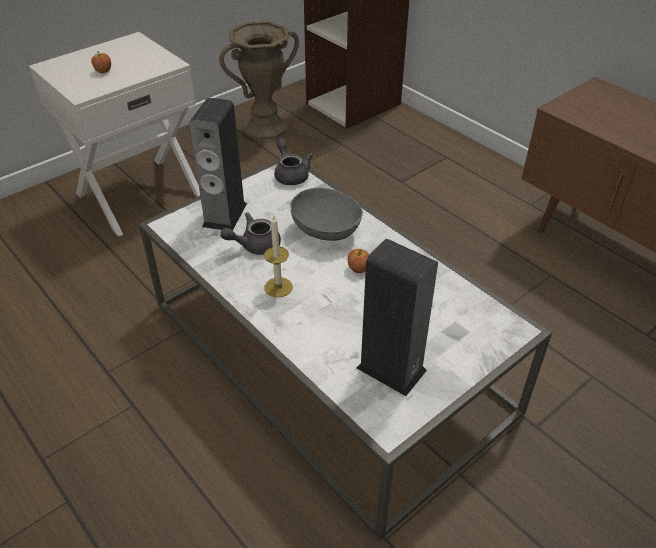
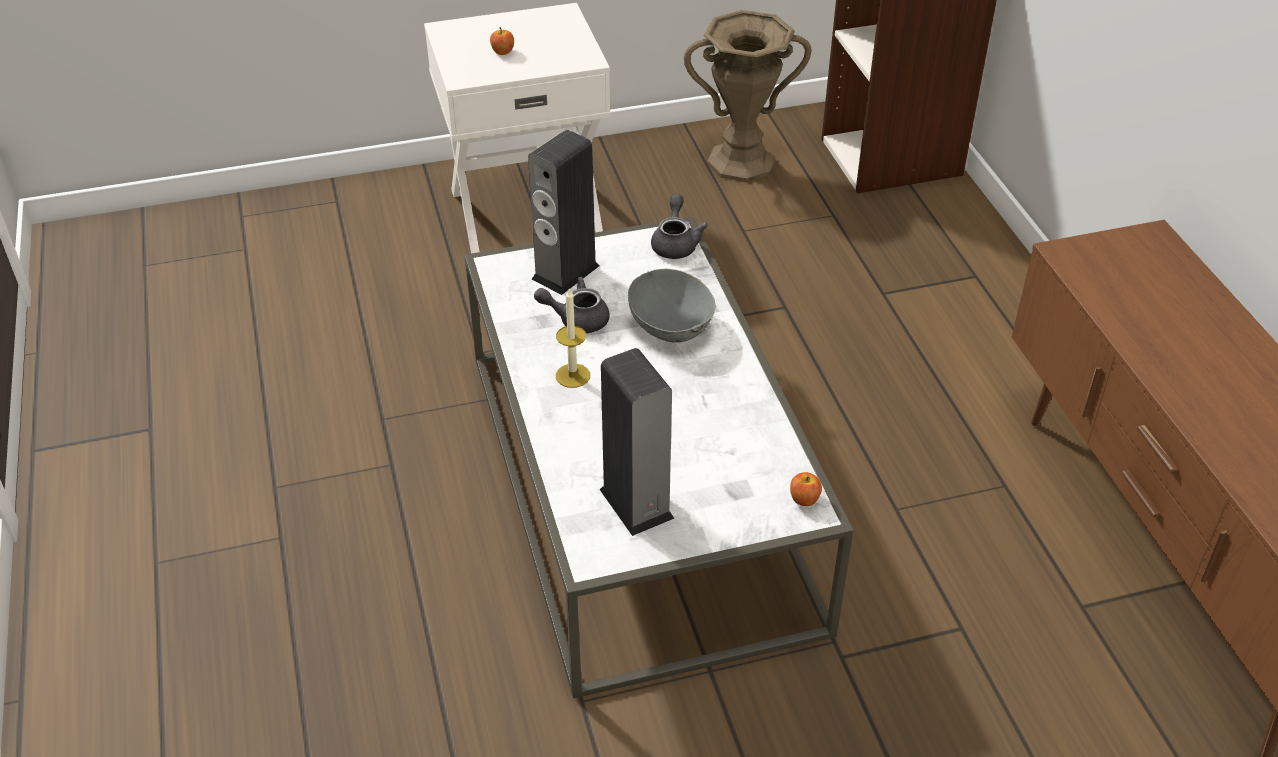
camera: 25 degrees right, 0 degrees up
apple [348,249,369,273] -> apple moved to [790,472,822,506]

